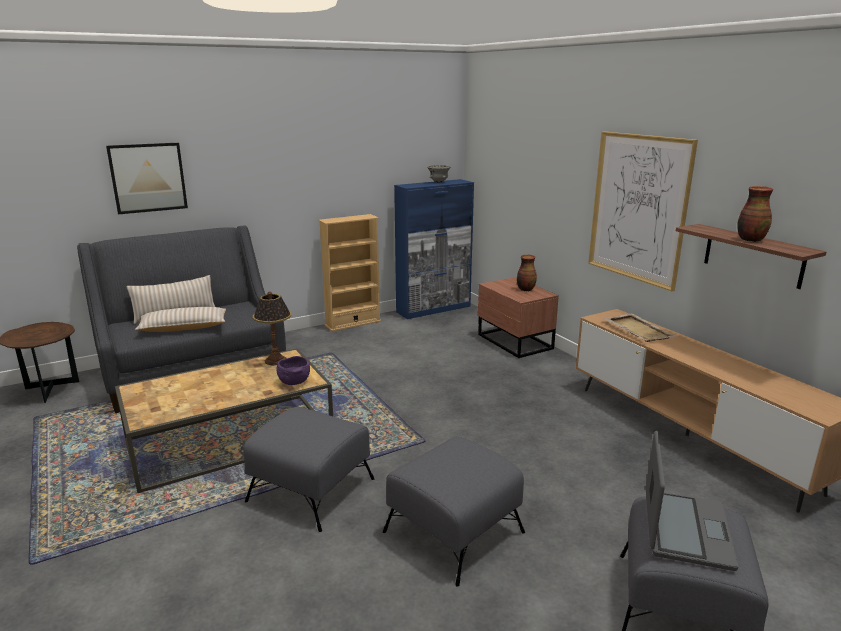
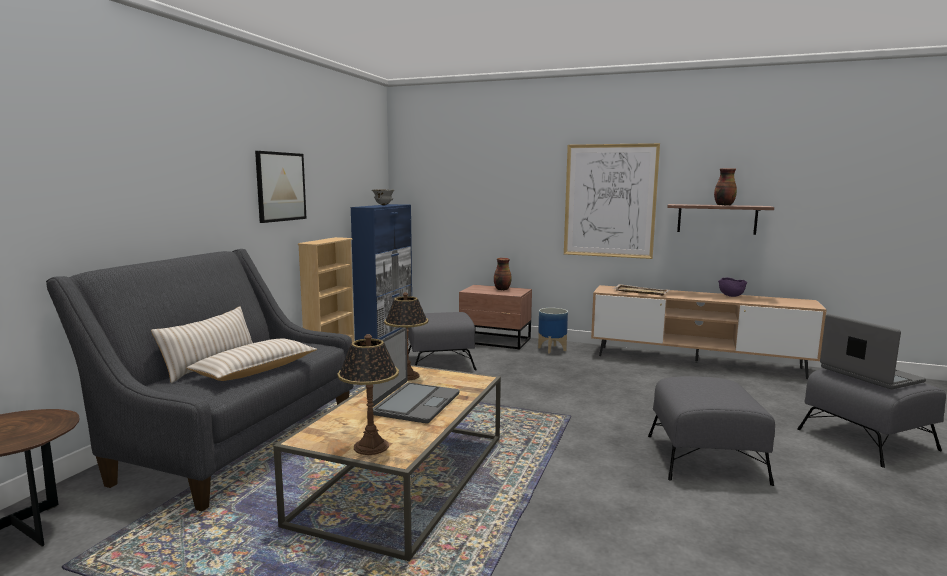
camera: 40 degrees left, 10 degrees down
picture [106,143,188,214] -> picture moved to [255,151,307,223]
grey ottoman [244,407,374,532] -> grey ottoman moved to [408,312,477,370]
purple bowl [277,356,310,385] -> purple bowl moved to [718,278,747,297]
none -> table lamp [338,334,399,455]
none -> laptop [372,327,459,424]
none -> planter [538,308,568,354]

